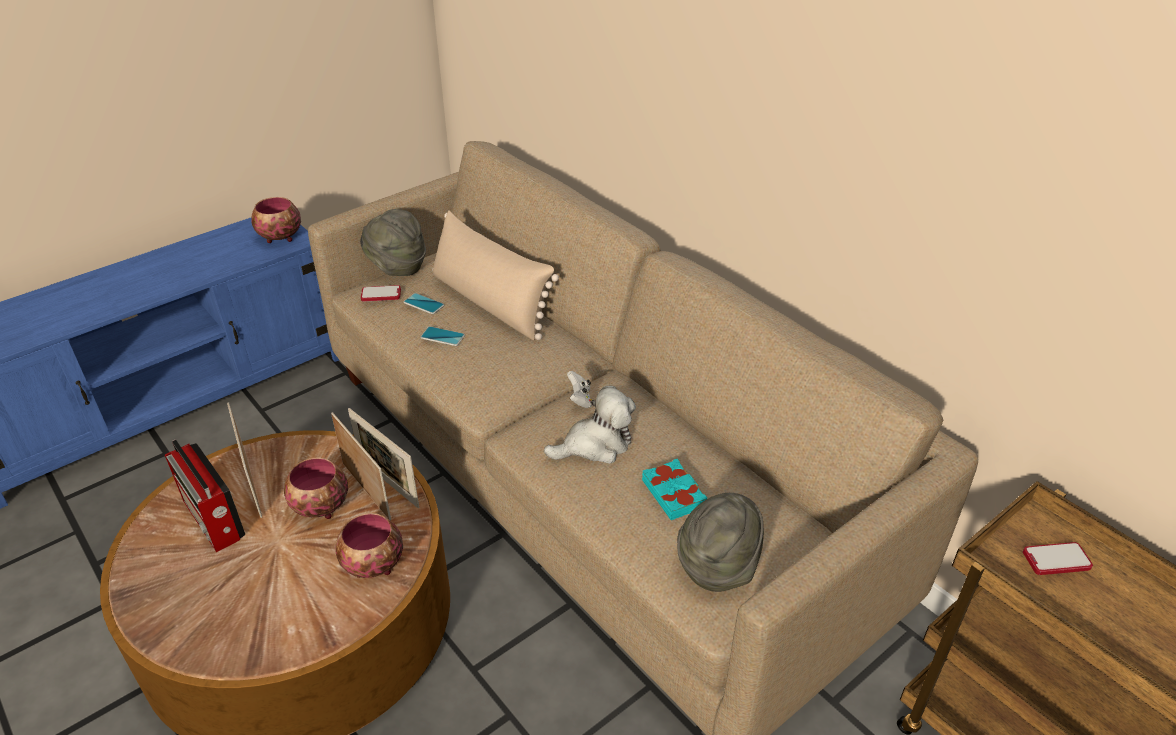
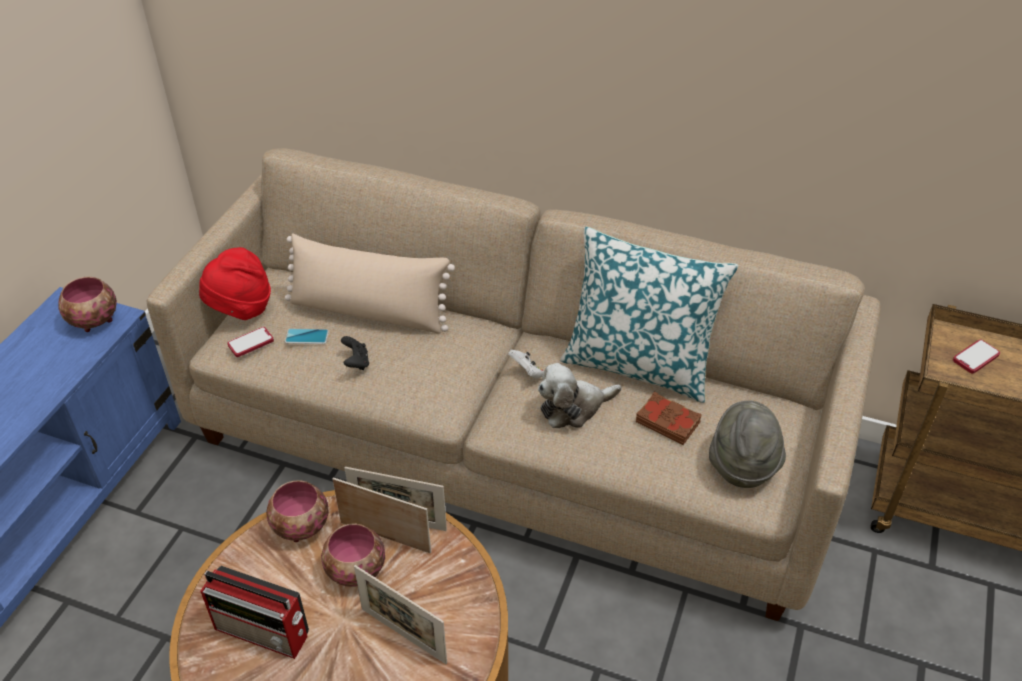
camera: 30 degrees left, 5 degrees up
picture frame [227,402,262,518] -> picture frame moved to [354,565,447,664]
bowl [335,513,403,578] -> bowl moved to [266,480,329,542]
grey hat [360,209,426,276] -> red hat [199,247,271,320]
phone [420,326,465,346] -> black game controller [341,336,369,370]
plush toy [544,386,636,464] -> plush toy turned 150 degrees counterclockwise [538,363,621,428]
turquoise book [642,459,707,520] -> brown book [636,392,702,445]
none -> pillow [560,227,738,403]

